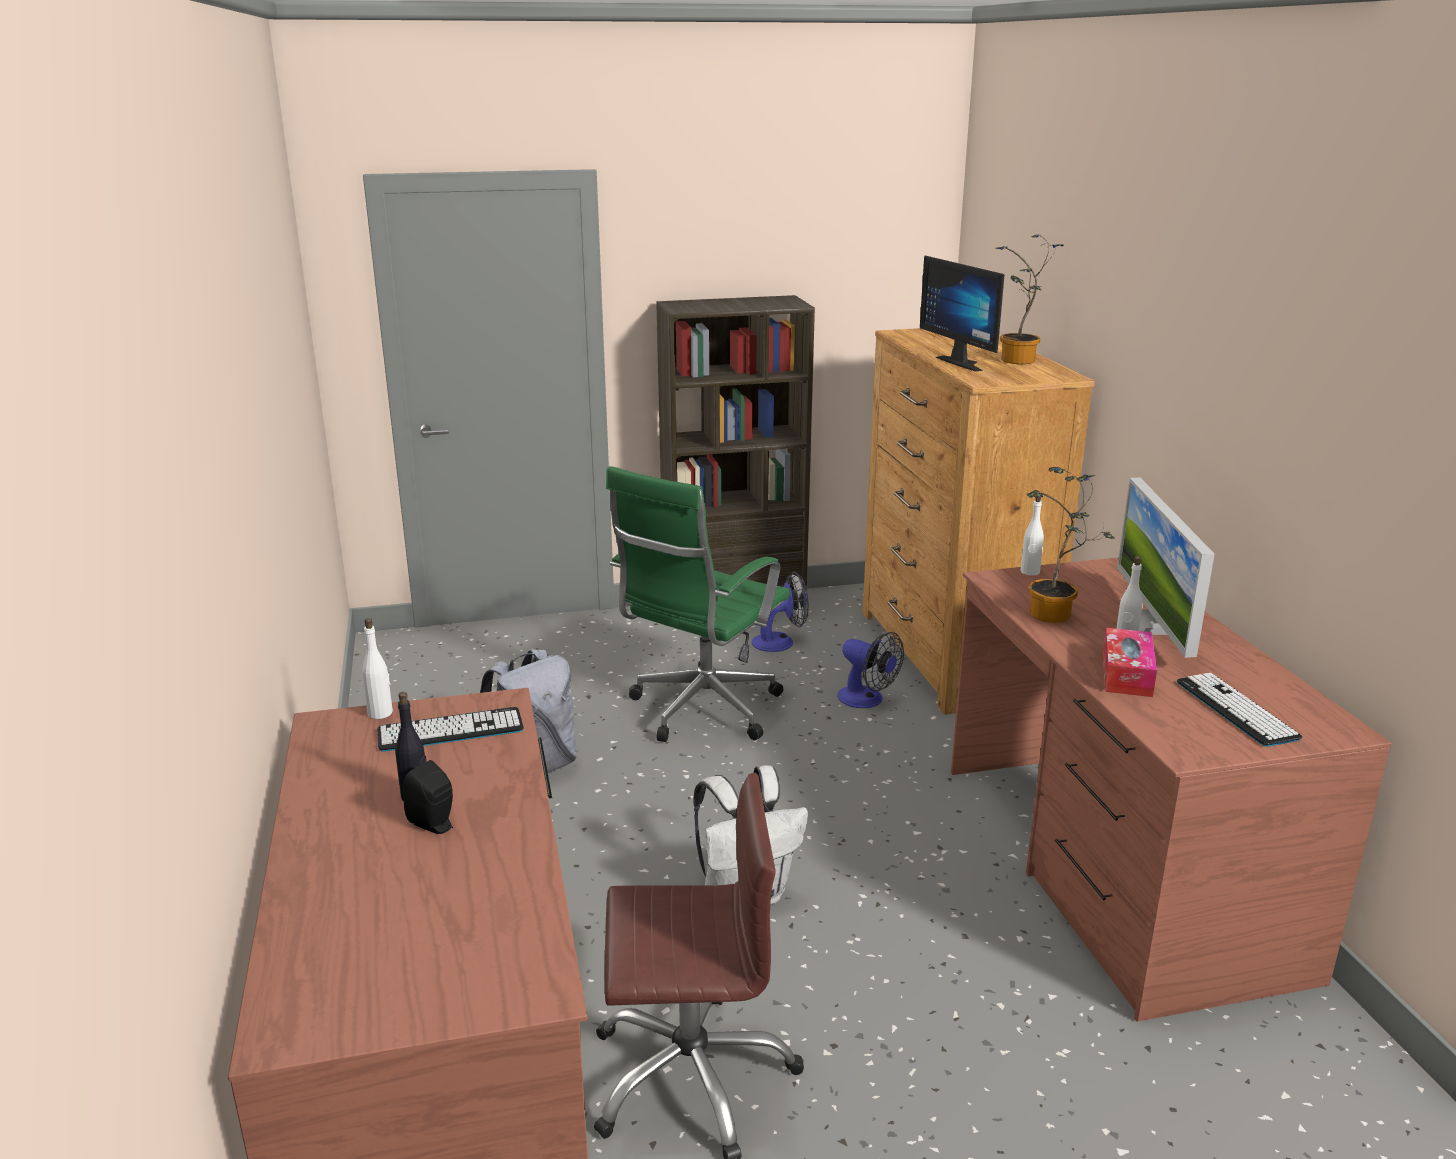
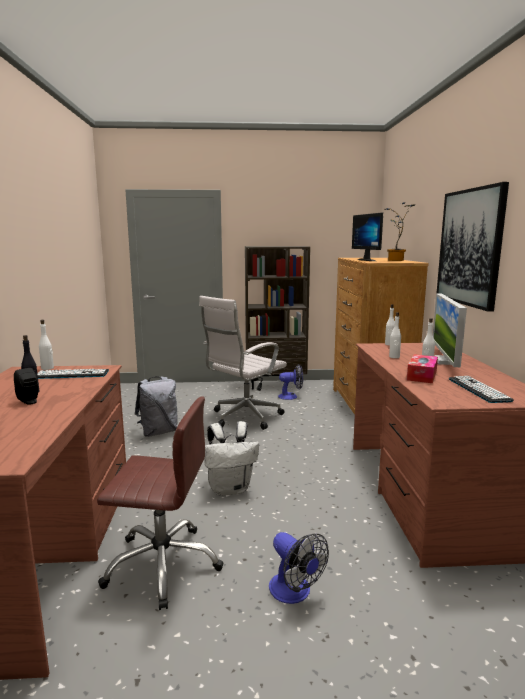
camera: 10 degrees right, 10 degrees down
green office chair [606,466,790,742] -> white office chair [199,296,287,430]
fan [837,632,904,708] -> fan moved to [269,532,329,604]
potted plant [1027,467,1115,623] -> white bottle [389,312,401,358]
none -> picture [436,182,509,312]

